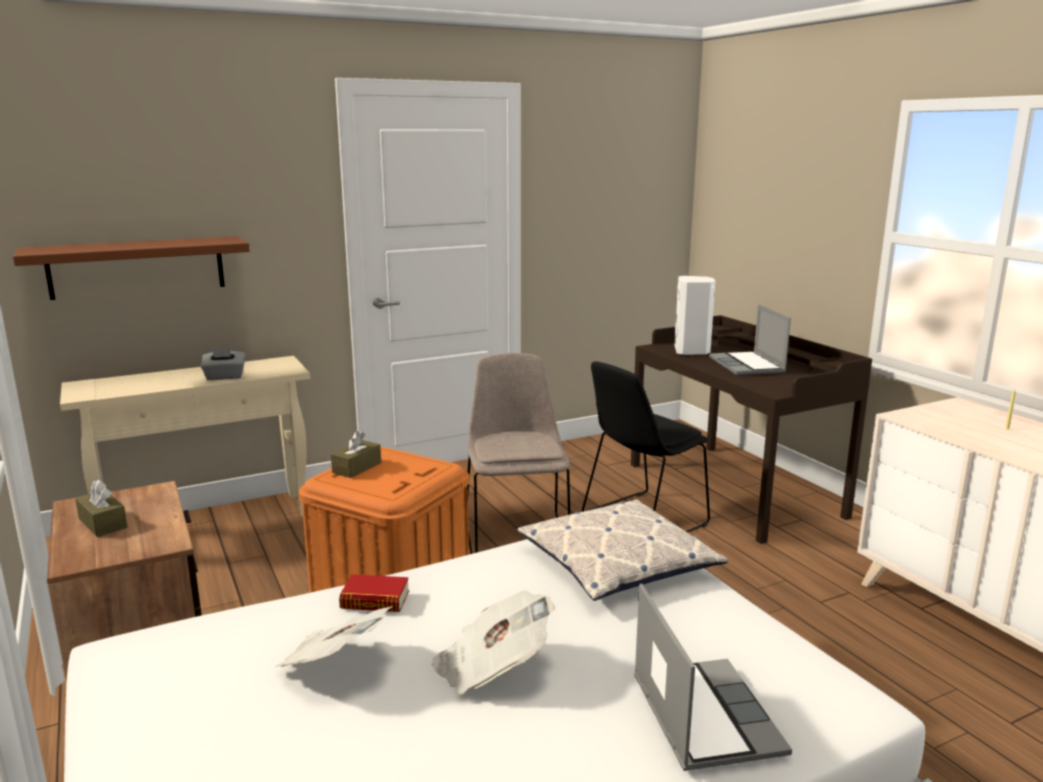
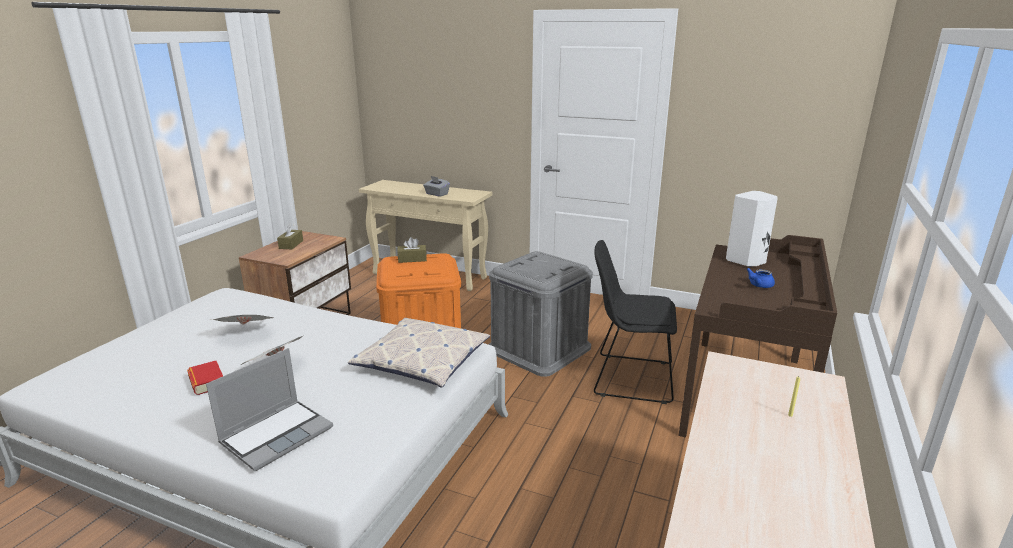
camera: 50 degrees right, 5 degrees up
brown shelf [13,236,250,300] -> none
book [339,574,409,612] -> book moved to [187,361,223,395]
beige chair [468,353,570,554] -> grey storage box [488,251,593,377]
laptop [709,304,791,376] -> blue teapot [746,268,775,288]

